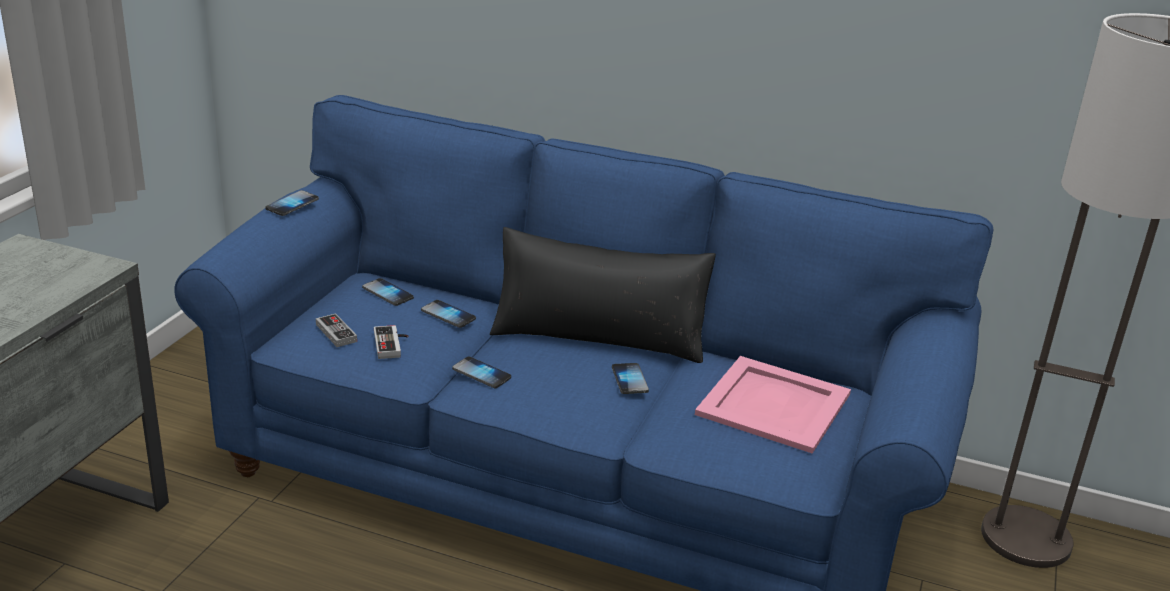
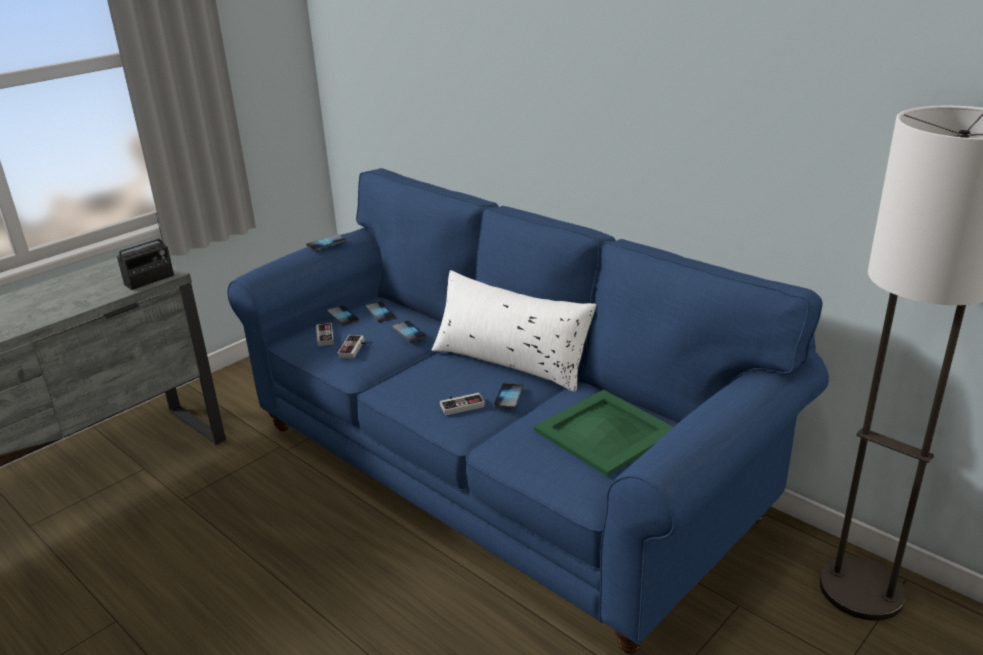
camera: 25 degrees right, 0 degrees up
phone [452,357,511,388] -> phone moved to [327,305,359,326]
black pillow [490,227,716,363] -> white pillow [432,270,596,391]
pink tray [695,356,851,454] -> green tray [534,390,673,477]
none -> radio [117,213,174,290]
none -> game controller [440,393,485,415]

